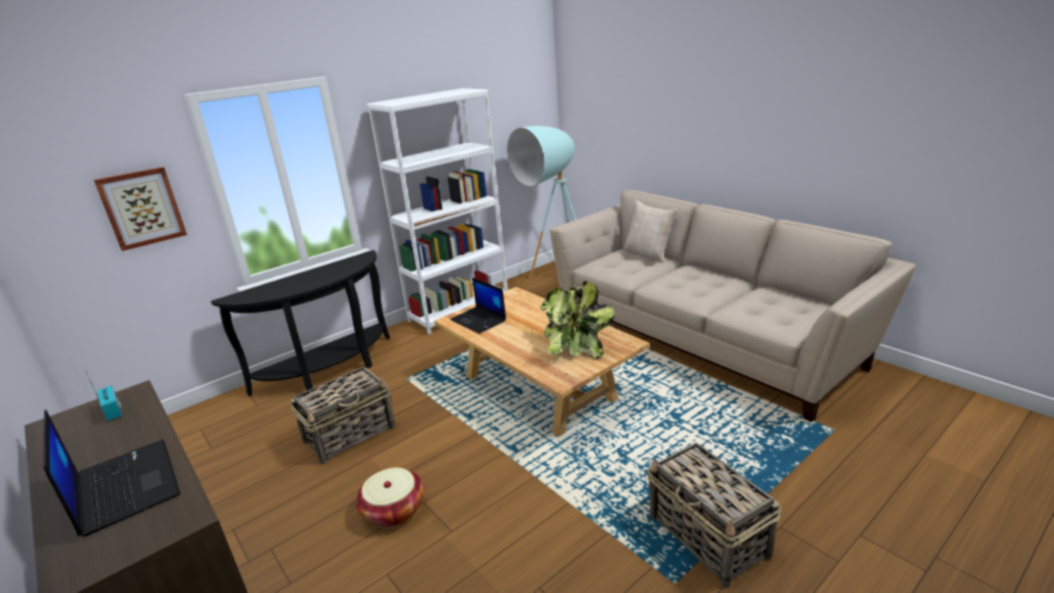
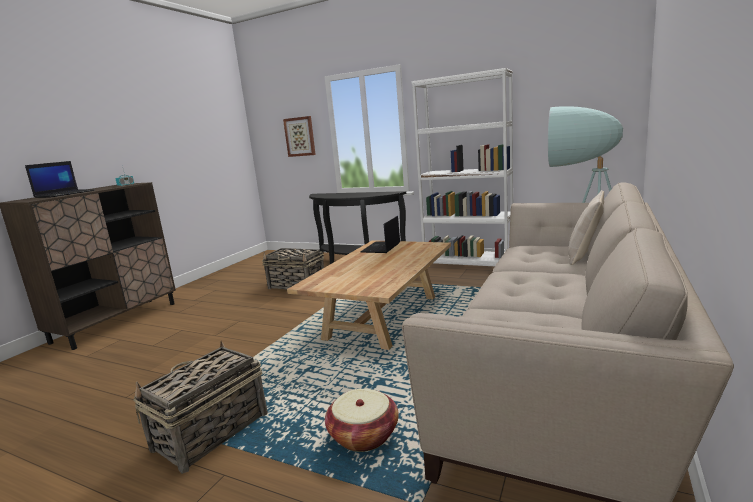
camera: 65 degrees right, 10 degrees down
basket [356,468,424,527] -> basket moved to [325,389,399,452]
potted plant [540,281,615,359] -> none

